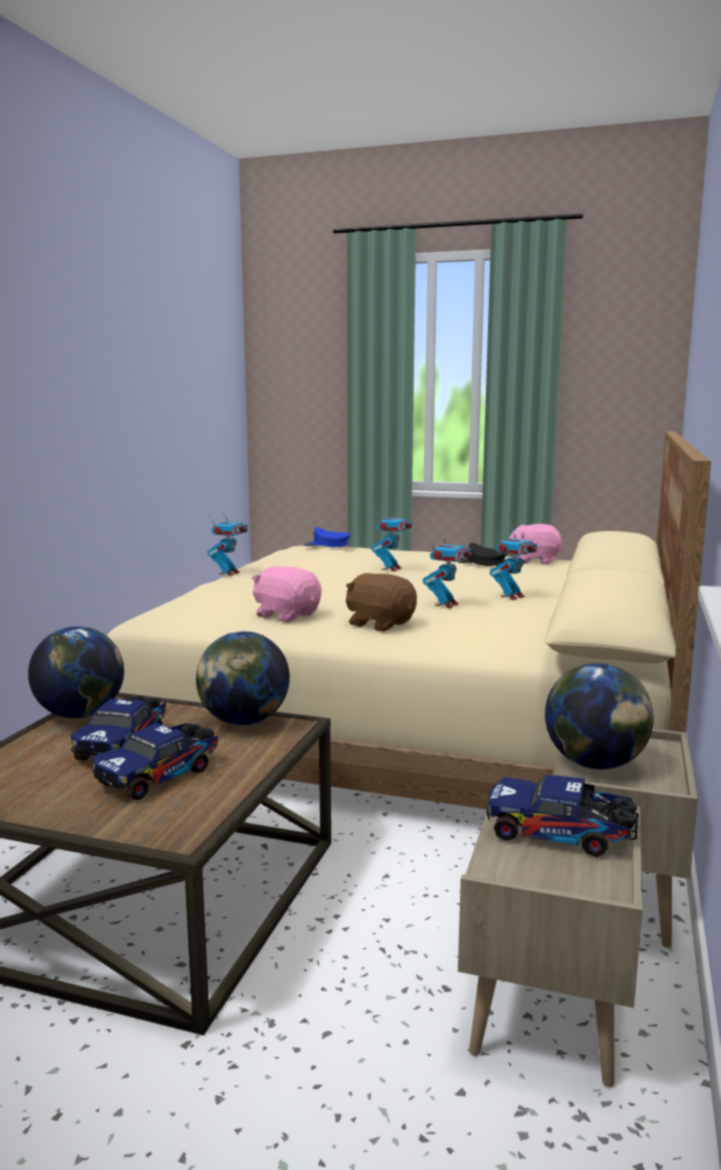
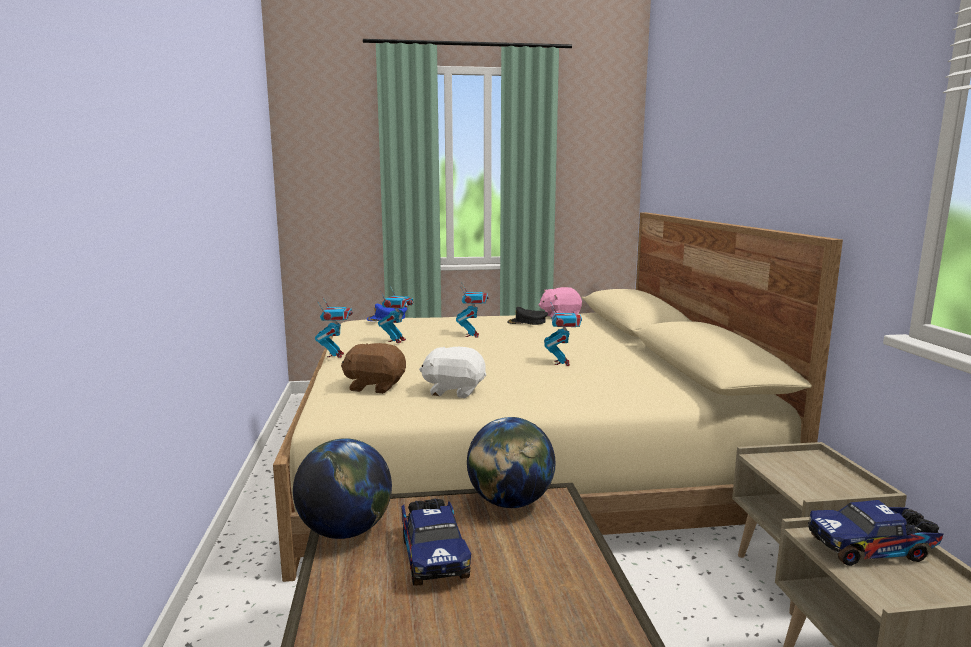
camera: 25 degrees left, 0 degrees up
toy truck [92,723,218,800] -> none
pink plush toy [252,566,321,622] -> white plush toy [419,347,486,398]
brown plush toy [346,573,417,631] -> brown plush toy moved to [341,343,406,394]
toy robot [490,527,537,600] -> toy robot moved to [378,286,414,343]
globe [545,663,654,770] -> none

